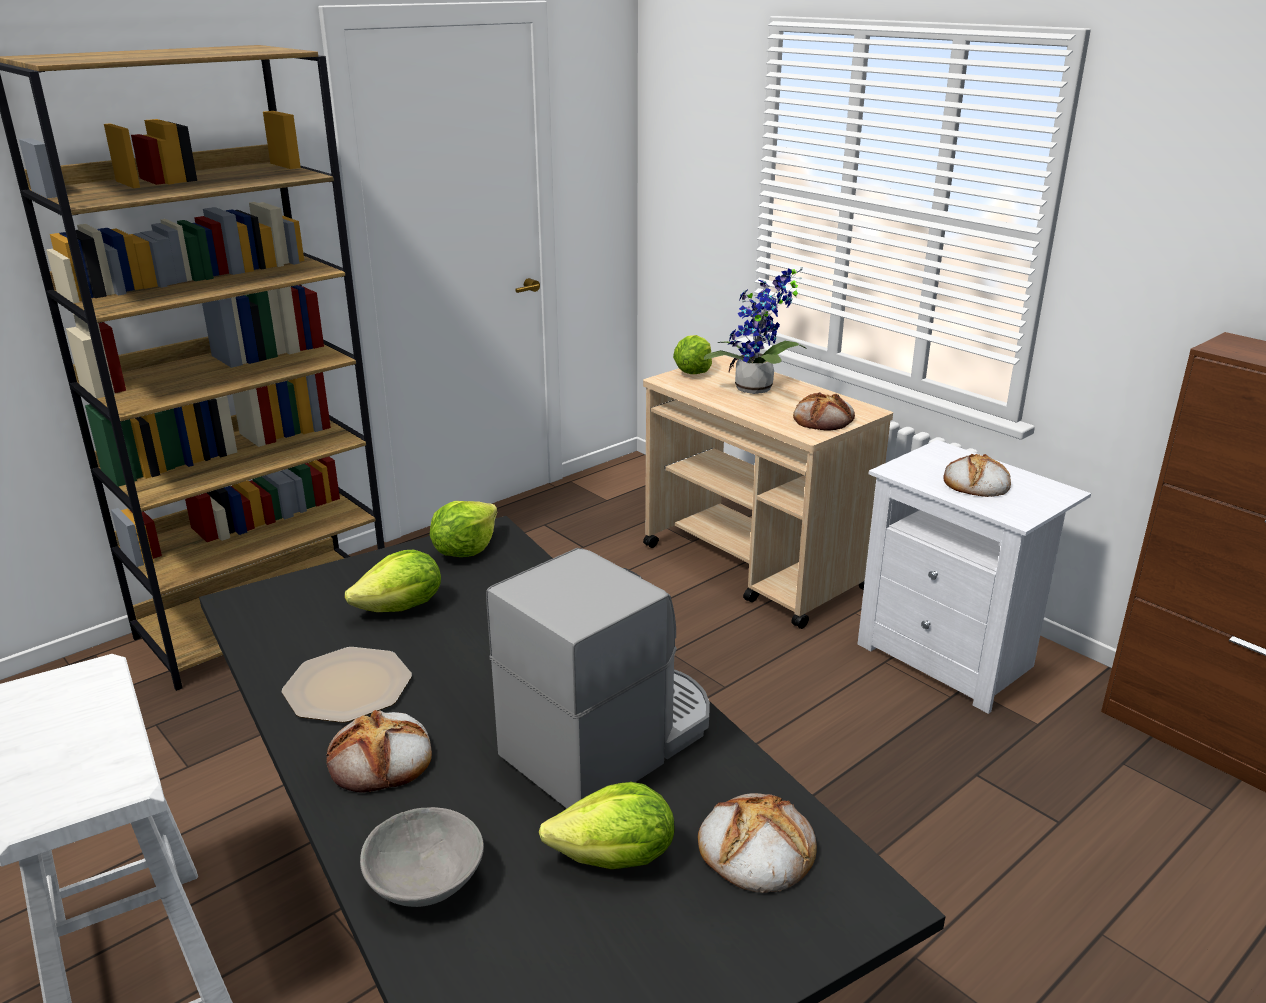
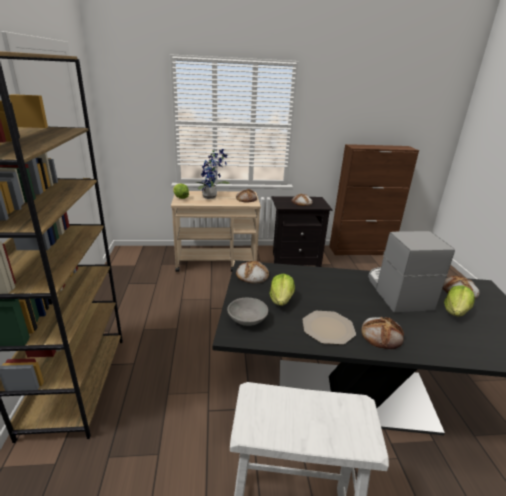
camera: 55 degrees left, 0 degrees up
grey bowl [360,807,484,907] -> grey bowl moved to [227,298,268,326]
lettuce [430,501,497,557] -> bread [236,261,269,284]
white nightstand [858,440,1091,714] -> black nightstand [271,196,333,267]

